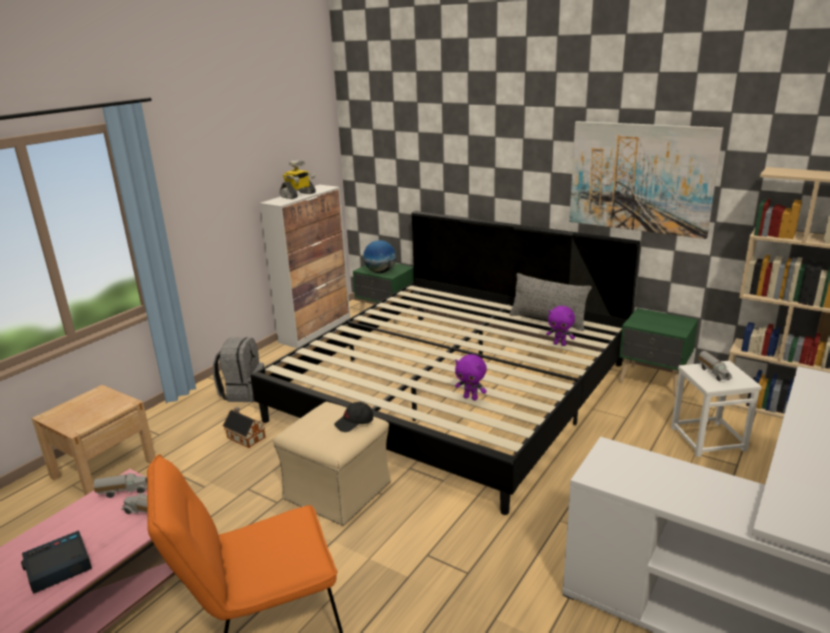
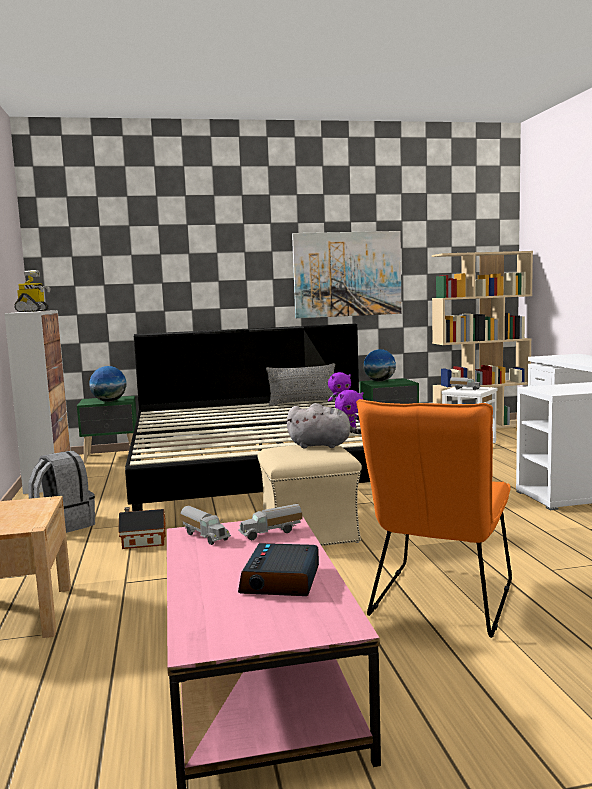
camera: 45 degrees left, 15 degrees down
toy truck [94,473,147,498] -> toy truck turned 105 degrees clockwise [180,506,231,545]
black cap [334,402,373,432] -> grey plush toy [286,403,361,448]
none -> globe [364,349,396,381]

